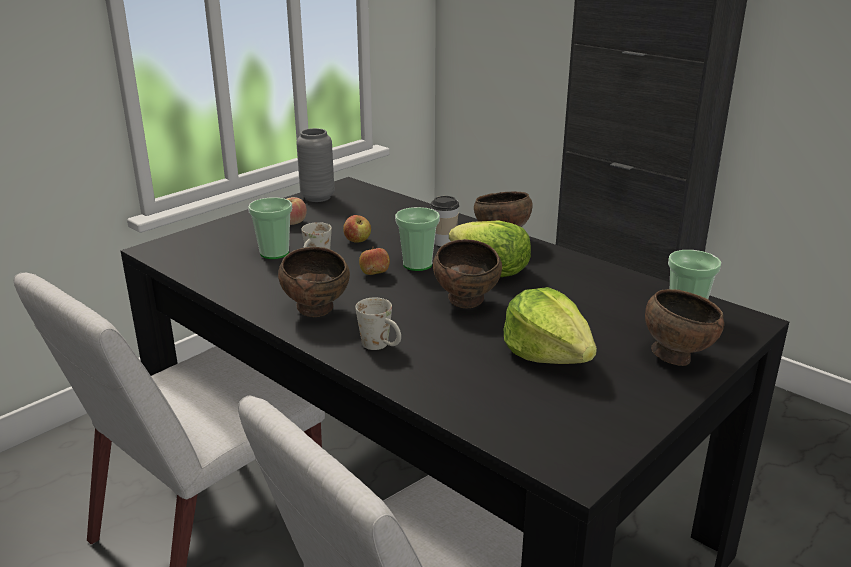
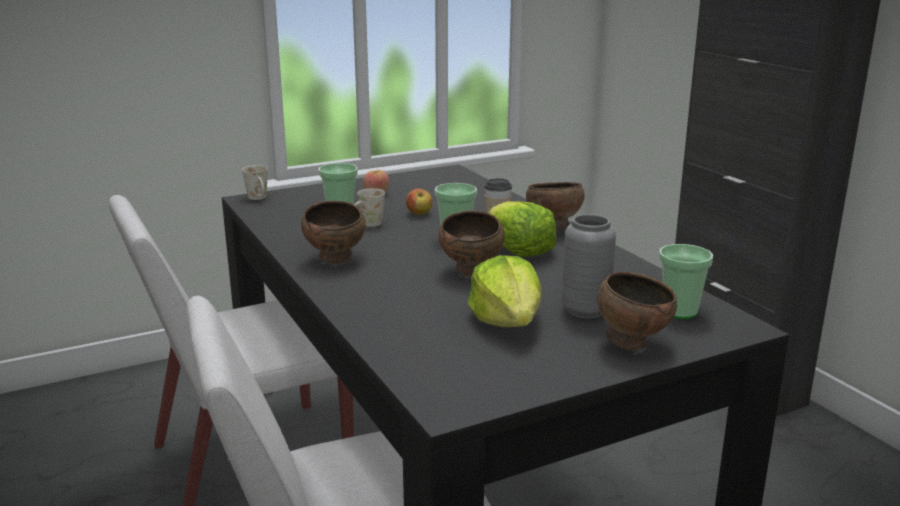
camera: 20 degrees right, 5 degrees down
grey vase [296,128,334,202] -> grey vase moved to [561,214,616,319]
white mug [355,298,401,350] -> white mug moved to [242,165,268,200]
apple [359,247,390,275] -> none

